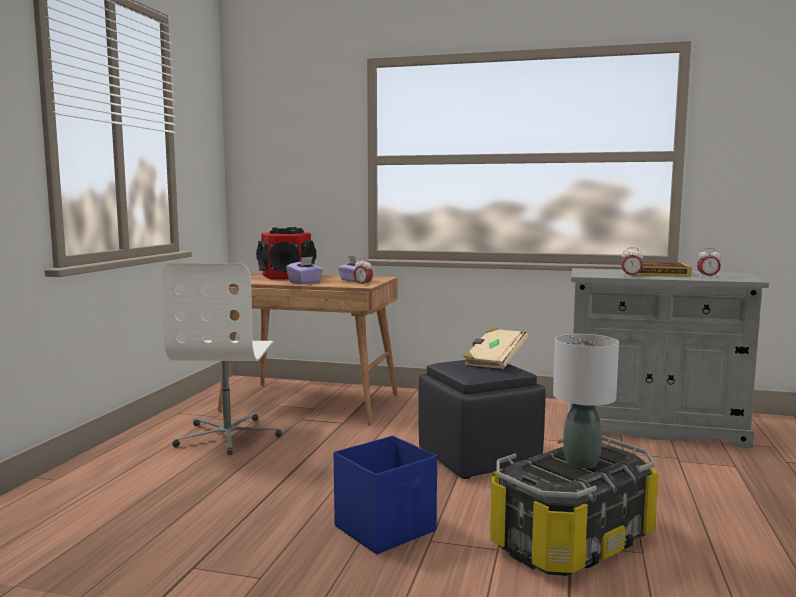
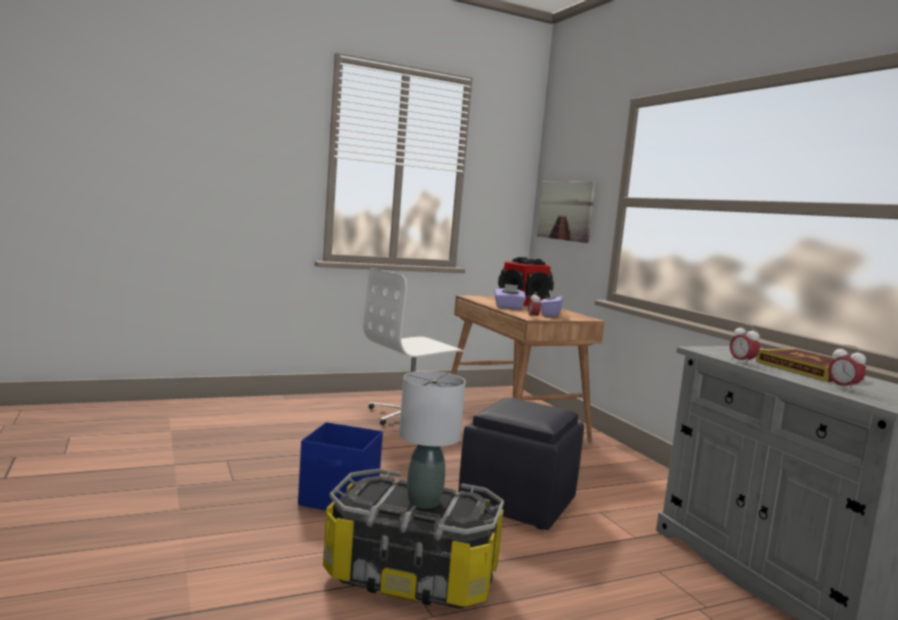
camera: 50 degrees right, 0 degrees up
beige book [463,327,528,369] -> none
none -> picture [537,181,596,243]

